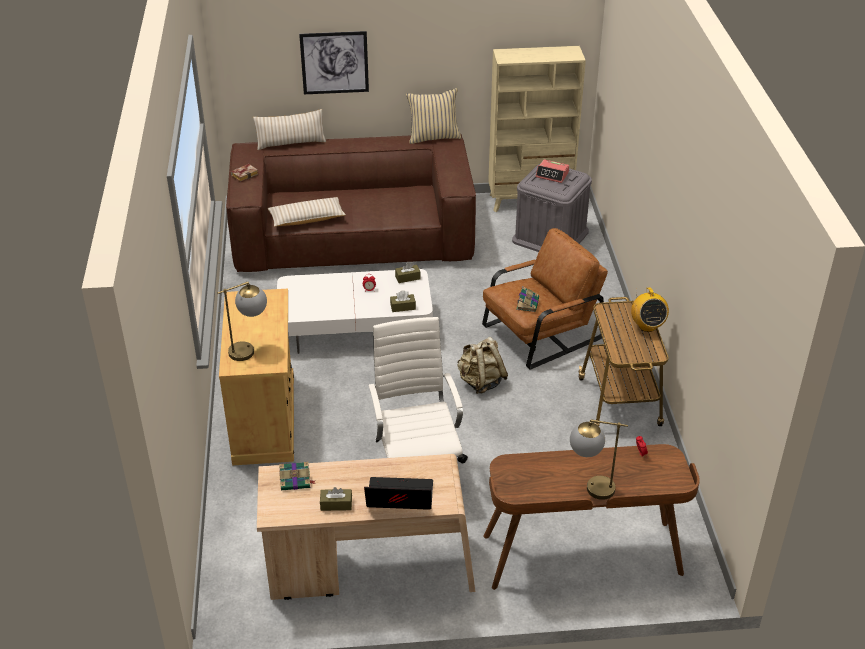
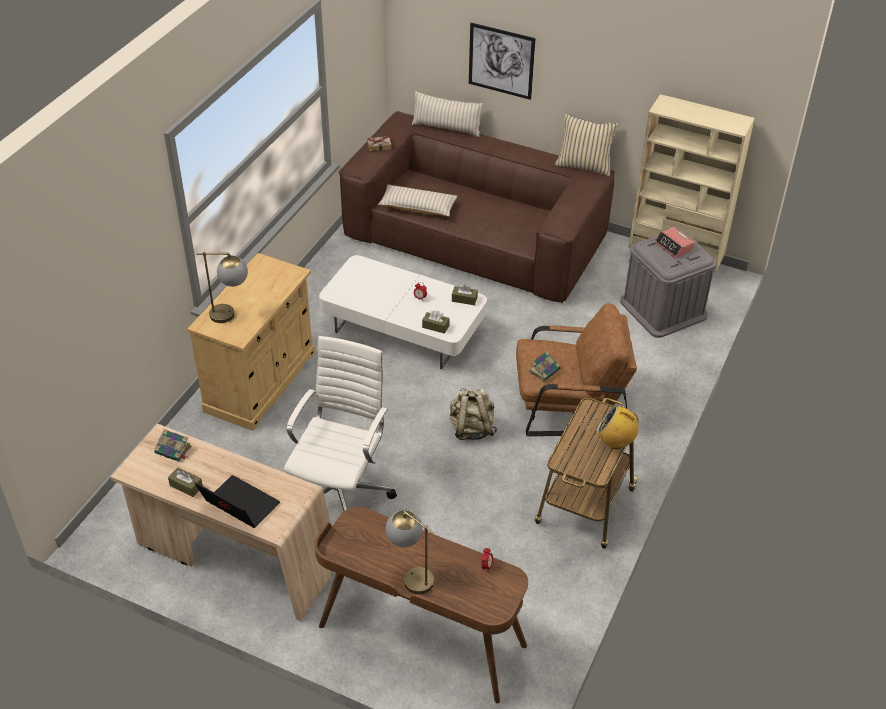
camera: 30 degrees right, 5 degrees up
radio [631,287,669,332] -> radio turned 90 degrees clockwise [597,407,644,449]

